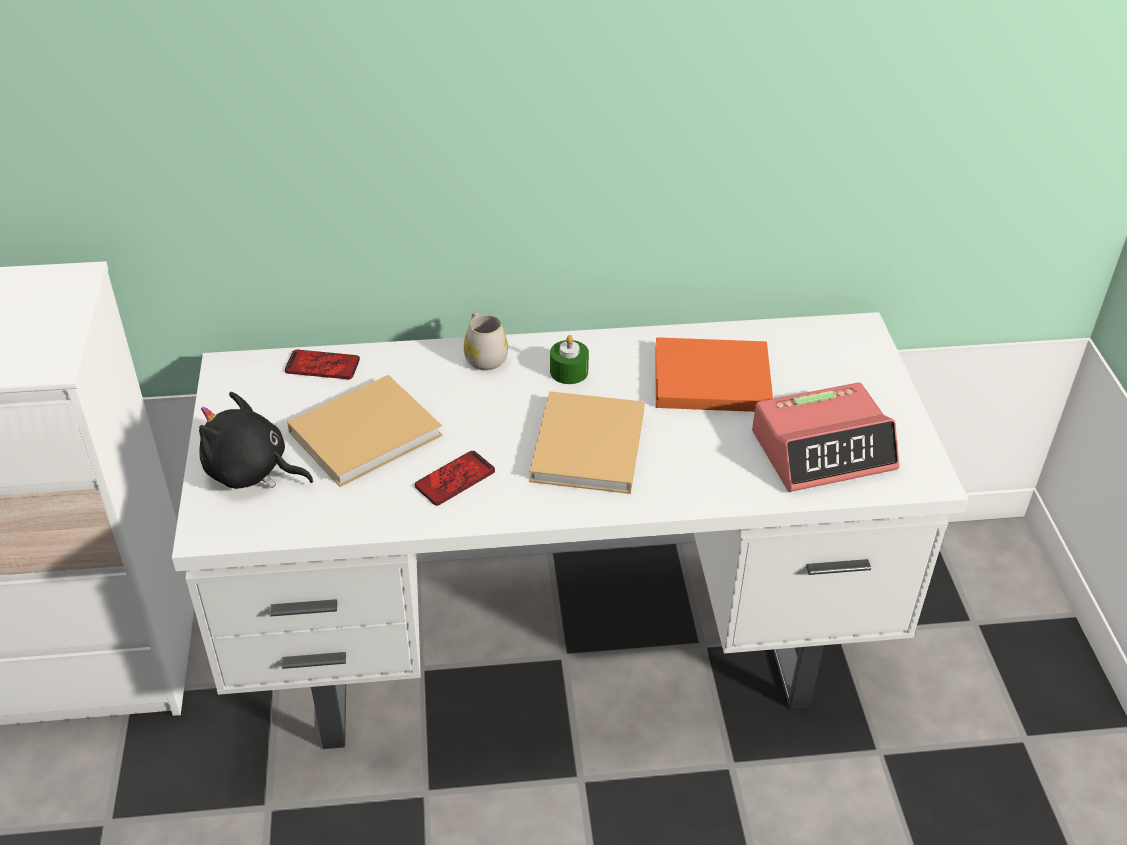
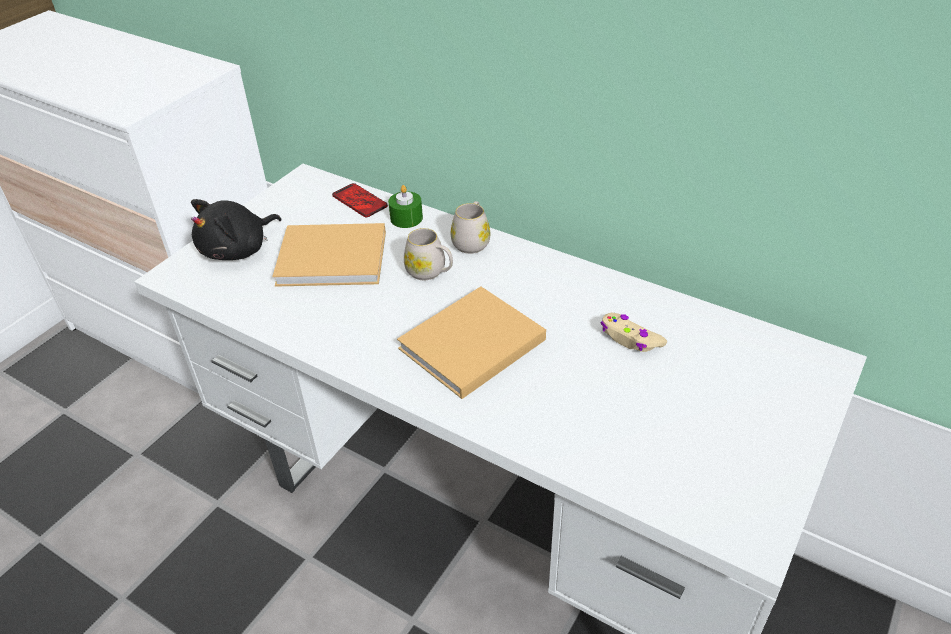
camera: 40 degrees right, 0 degrees up
black plush toy [199,392,314,489] -> black plush toy turned 105 degrees counterclockwise [191,199,281,260]
phone [415,451,495,505] -> none
green candle [550,335,589,384] -> green candle moved to [388,185,423,228]
orange book [655,337,773,412] -> beige game controller [601,312,667,352]
alarm clock [752,383,899,492] -> none
none -> white mug [404,228,453,280]

